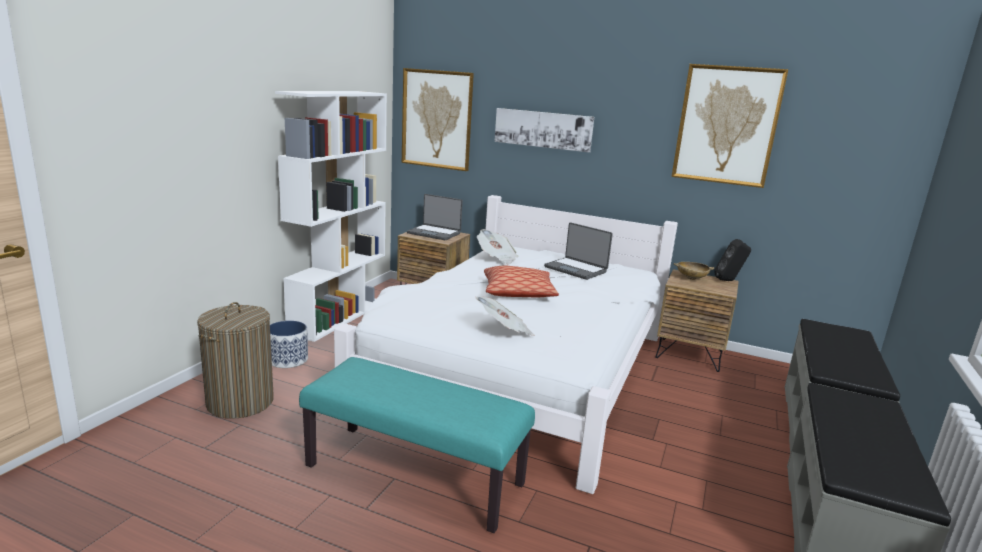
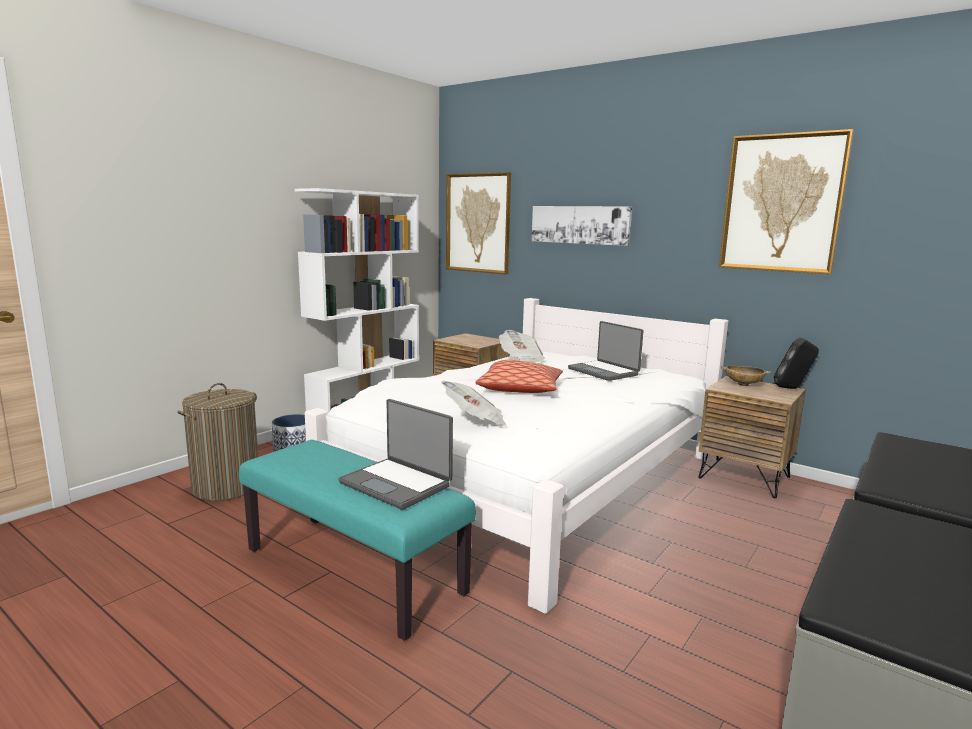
camera: 15 degrees right, 5 degrees down
laptop [407,194,463,240] -> laptop moved to [338,399,453,510]

